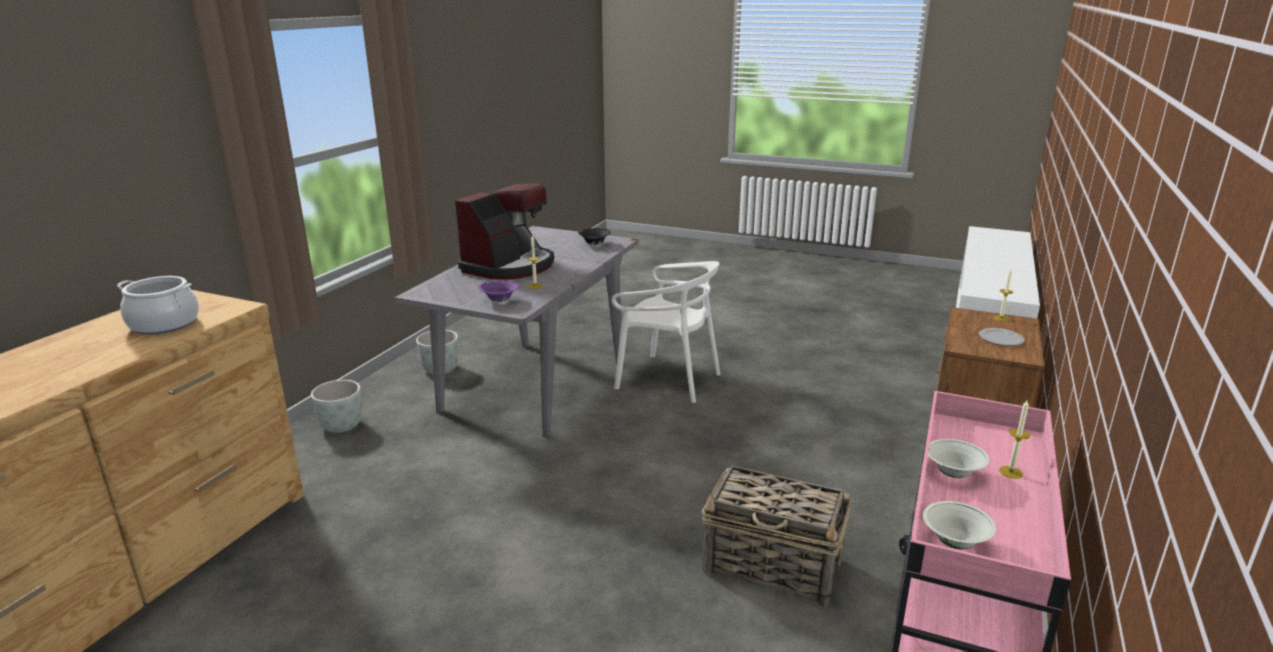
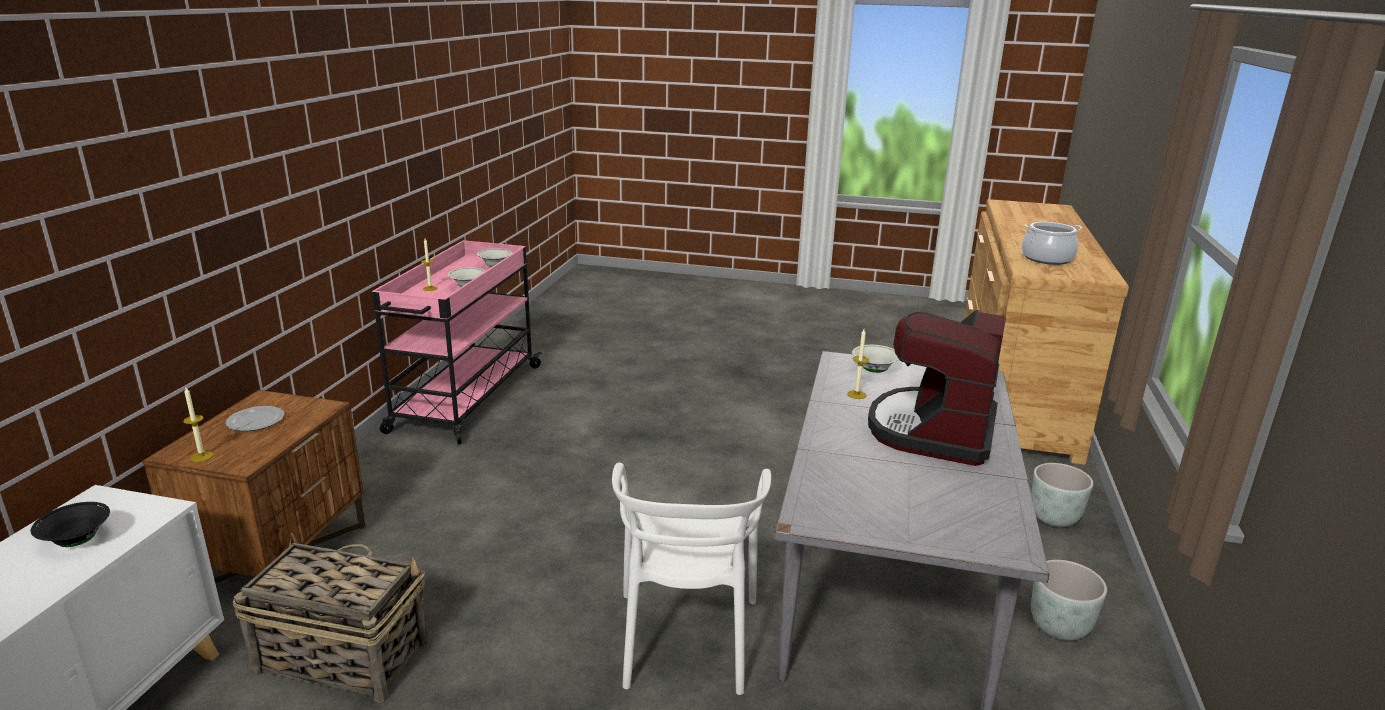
camera: 170 degrees right, 0 degrees up
purple bowl [479,280,519,302] -> white bowl [852,345,899,373]
black bowl [578,228,611,245] -> black bowl moved to [31,502,110,547]
white chair [611,261,721,403] -> white chair turned 105 degrees counterclockwise [612,463,771,695]
basket [702,465,852,607] -> basket moved to [233,533,429,703]

